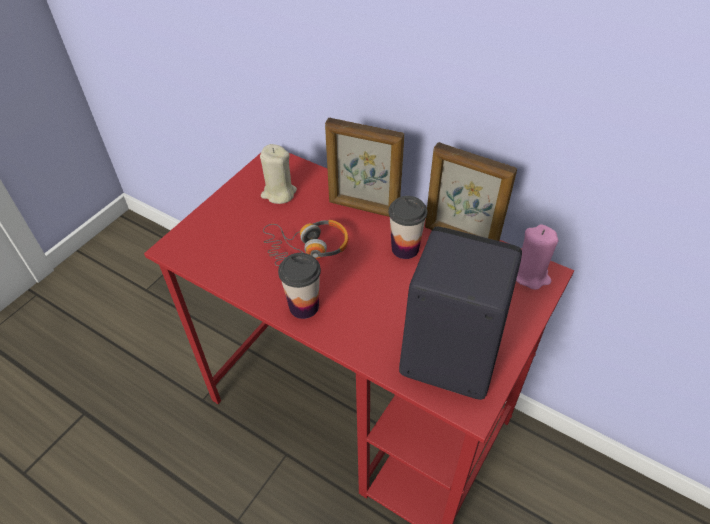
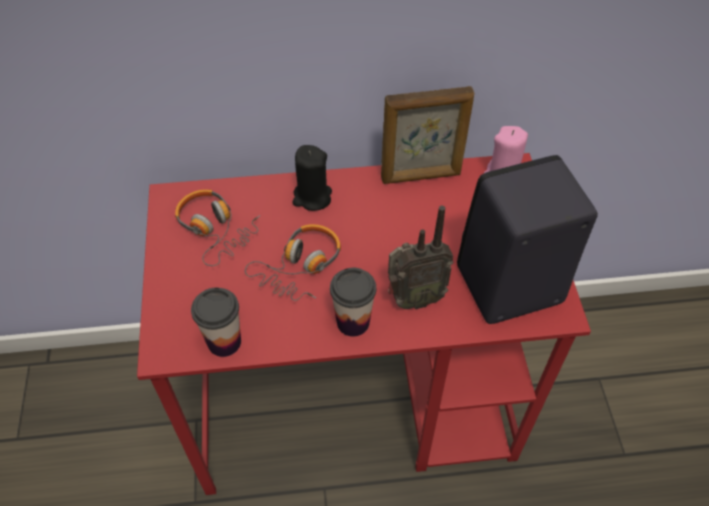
camera: 40 degrees left, 5 degrees up
beige candle [260,144,297,204] -> headphones [175,189,260,266]
picture frame [325,118,404,217] -> black candle [293,145,332,211]
cup [388,196,427,259] -> cup moved to [191,288,241,357]
none -> radio [388,206,453,309]

